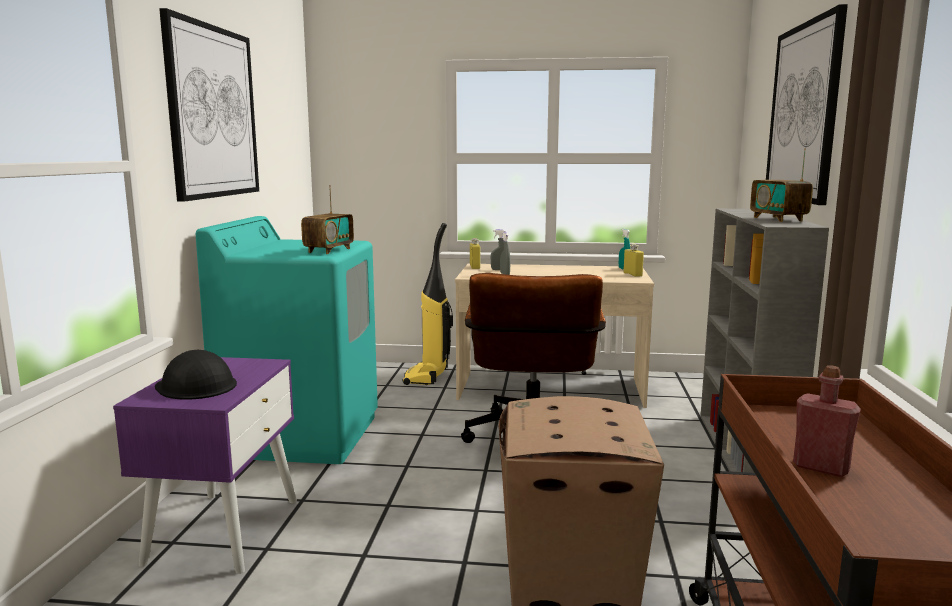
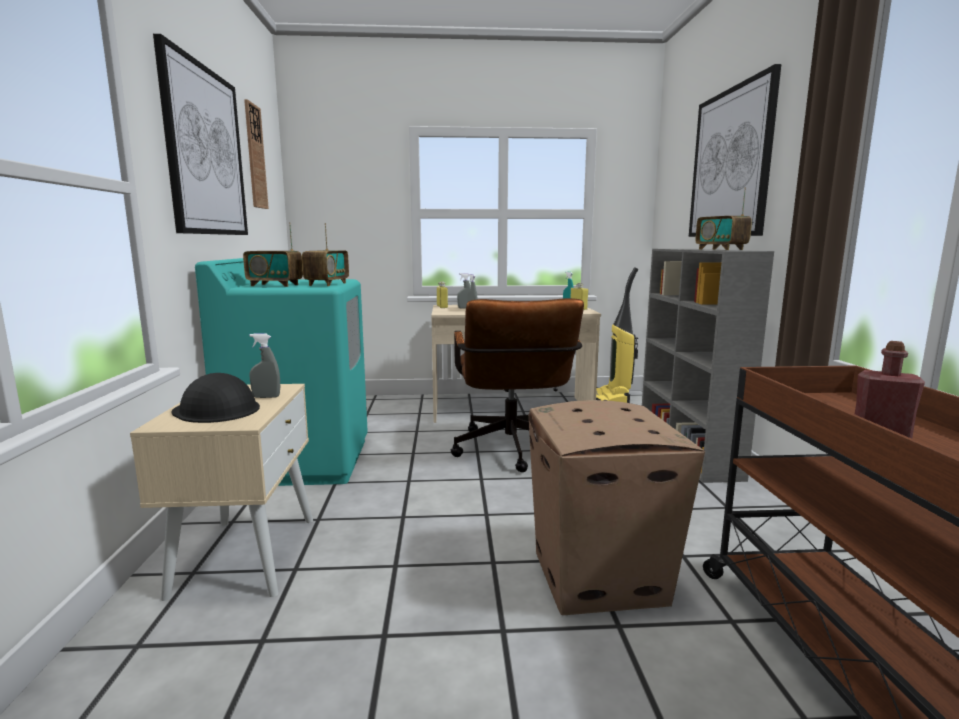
camera: 10 degrees left, 0 degrees up
purple nightstand [113,357,297,574] -> beige nightstand [130,384,313,601]
vacuum cleaner [403,223,453,385] -> vacuum cleaner moved to [596,267,638,403]
none -> radio [243,222,303,287]
none -> wall clock [244,99,269,209]
none -> grey spray bottle [250,334,280,398]

